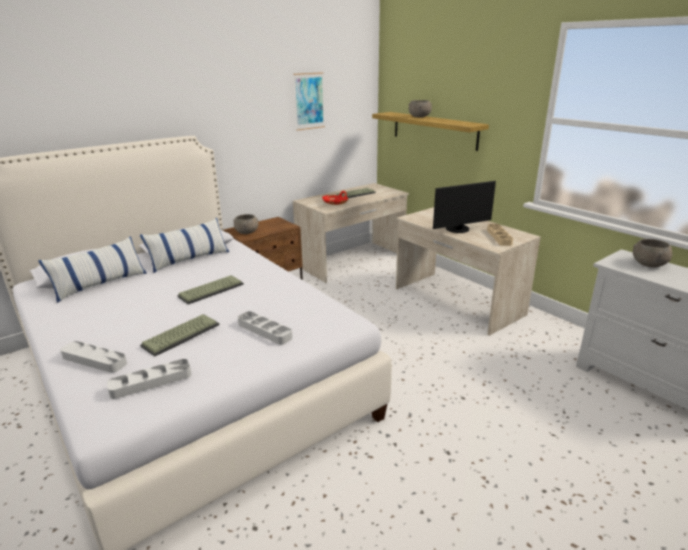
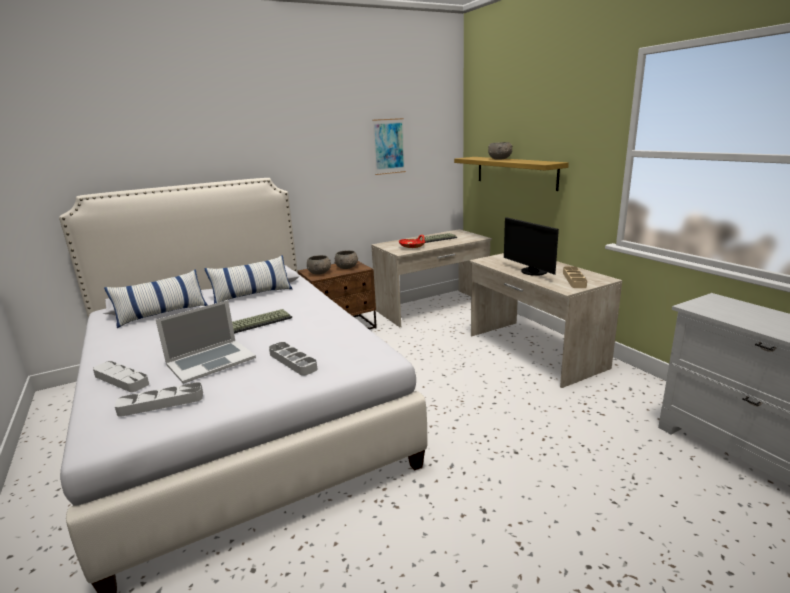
camera: 10 degrees right, 5 degrees down
keyboard [140,314,219,356] -> laptop [156,300,256,384]
monitor [433,181,496,233] -> monitor turned 75 degrees clockwise [504,217,559,276]
grey bowl [633,239,672,267] -> grey bowl moved to [334,250,358,269]

